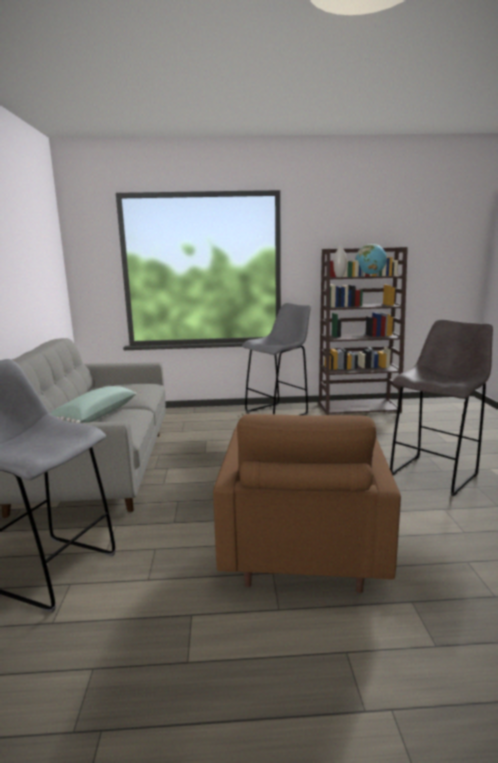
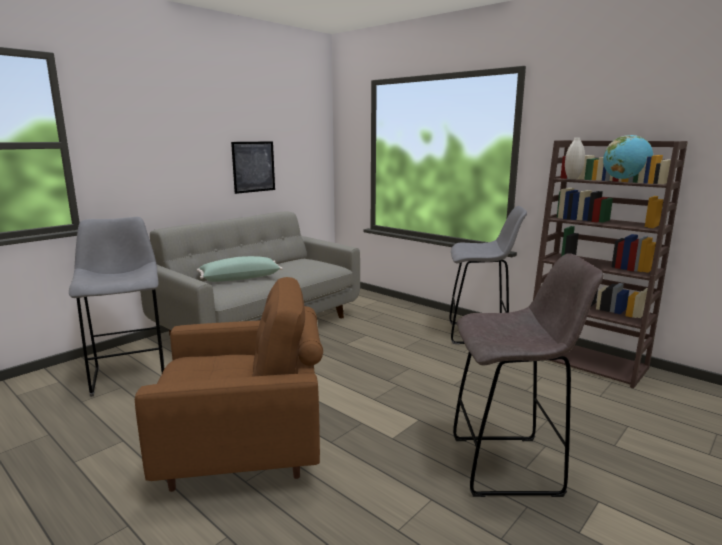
camera: 45 degrees right, 0 degrees up
brown armchair [213,414,401,593] -> brown armchair turned 150 degrees counterclockwise [135,277,323,492]
none -> picture [231,141,275,194]

